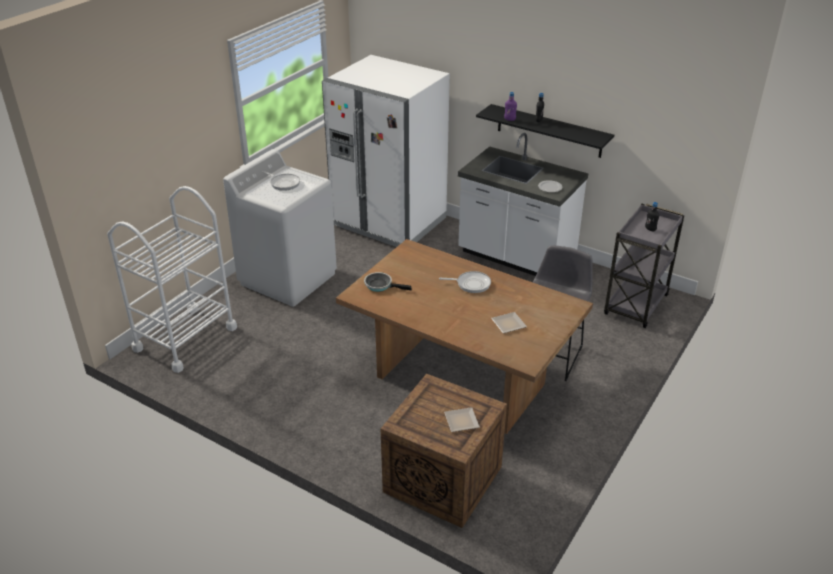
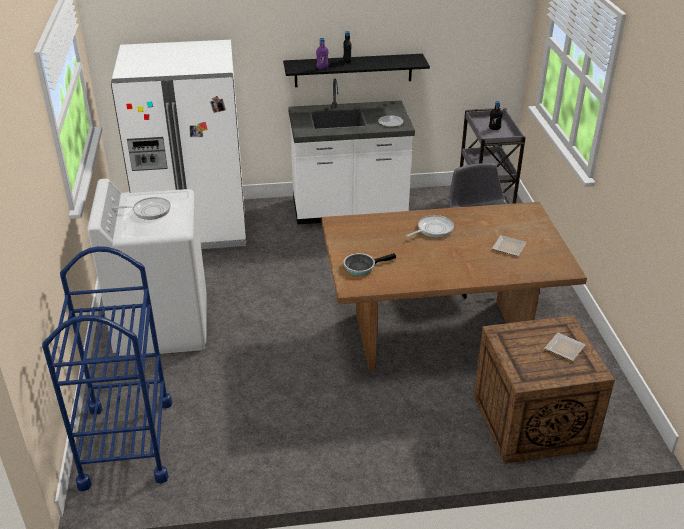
camera: 40 degrees left, 0 degrees up
white cart [107,186,237,373] -> blue cart [42,246,172,491]

